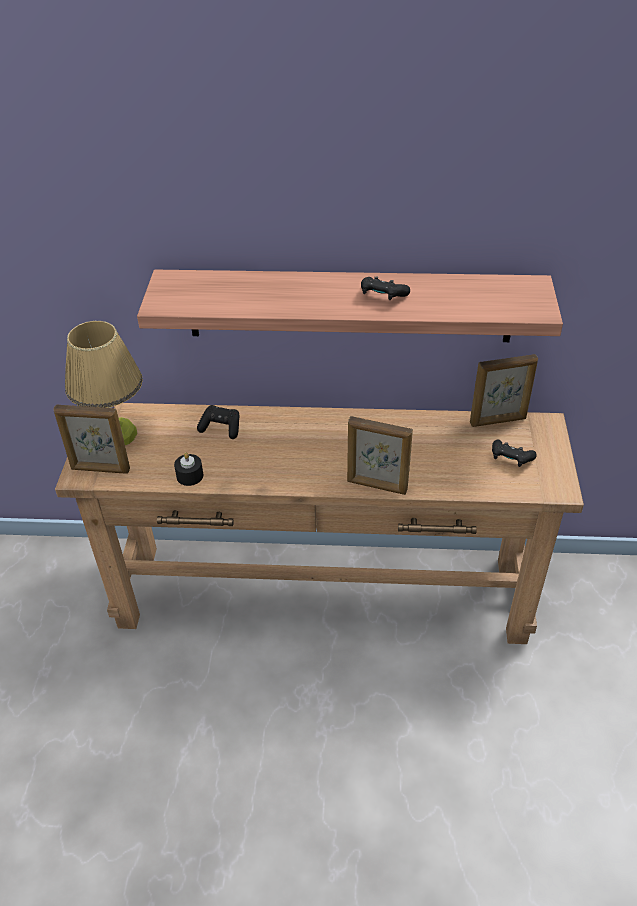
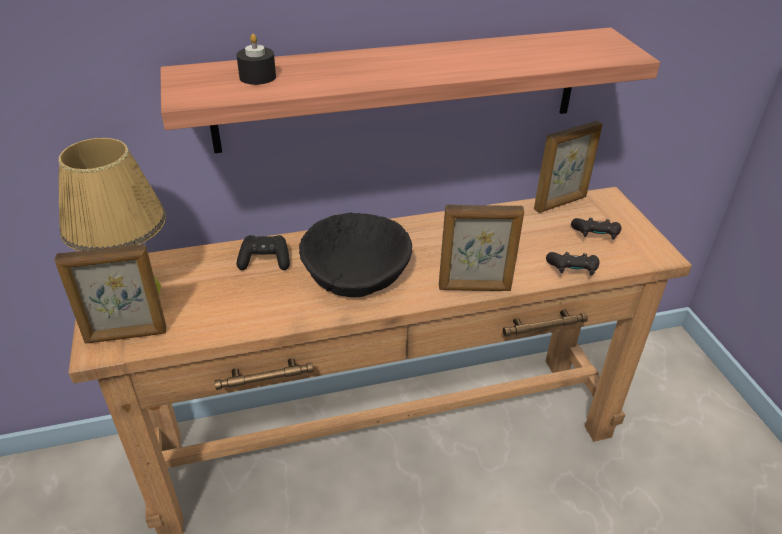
camera: 20 degrees left, 5 degrees down
black candle [174,453,203,486] -> black candle moved to [237,34,276,85]
black game controller [361,277,410,300] -> black game controller moved to [546,252,600,276]
none -> black bowl [299,212,412,297]

